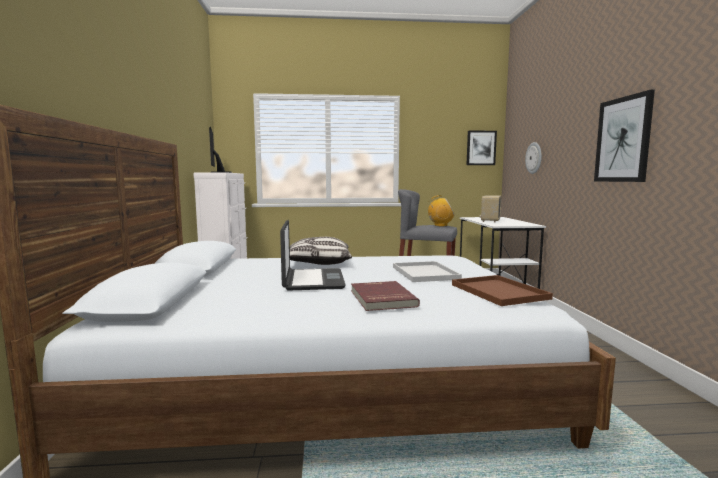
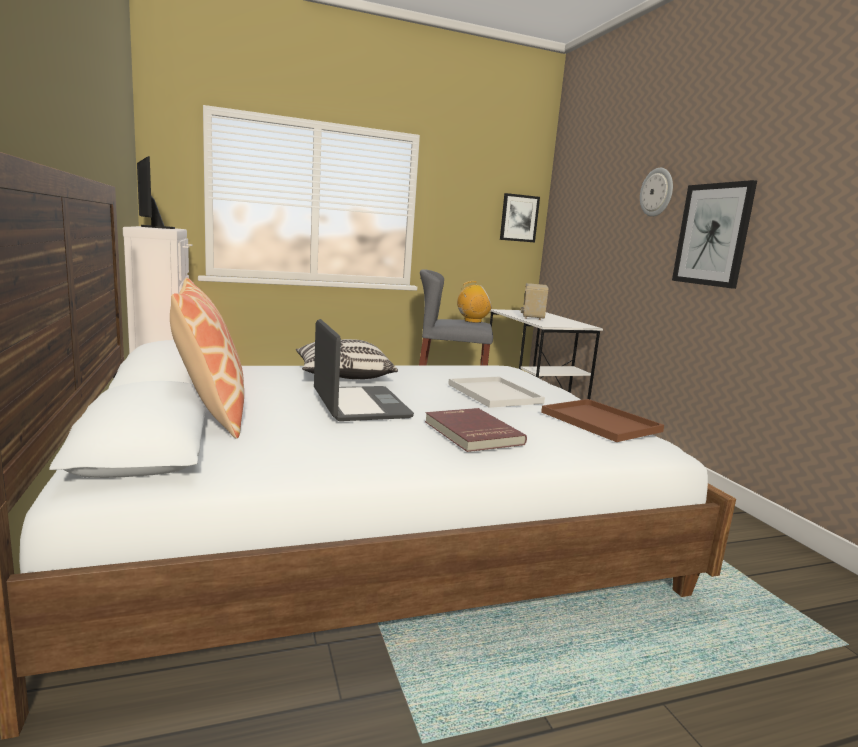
camera: 15 degrees left, 5 degrees up
wall clock [525,142,542,174] -> wall clock moved to [640,168,673,217]
none -> pillow [170,278,244,439]

